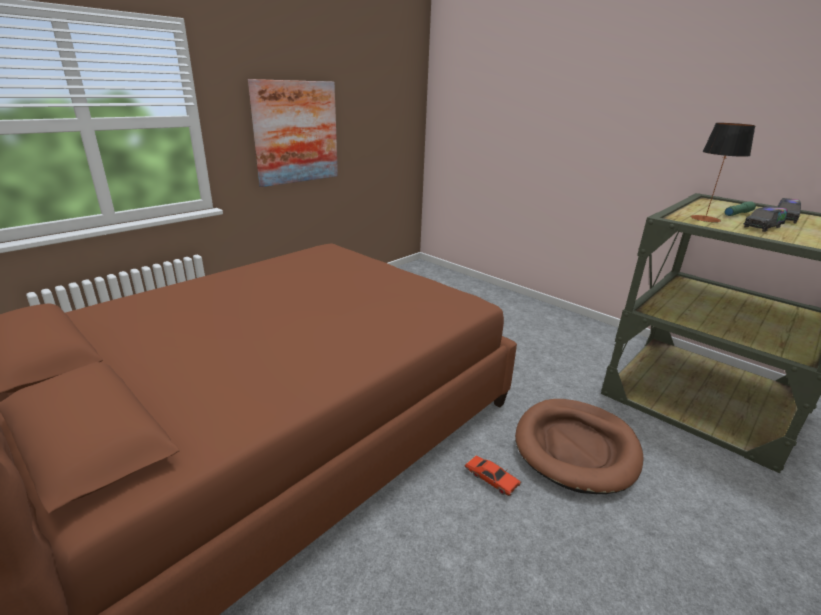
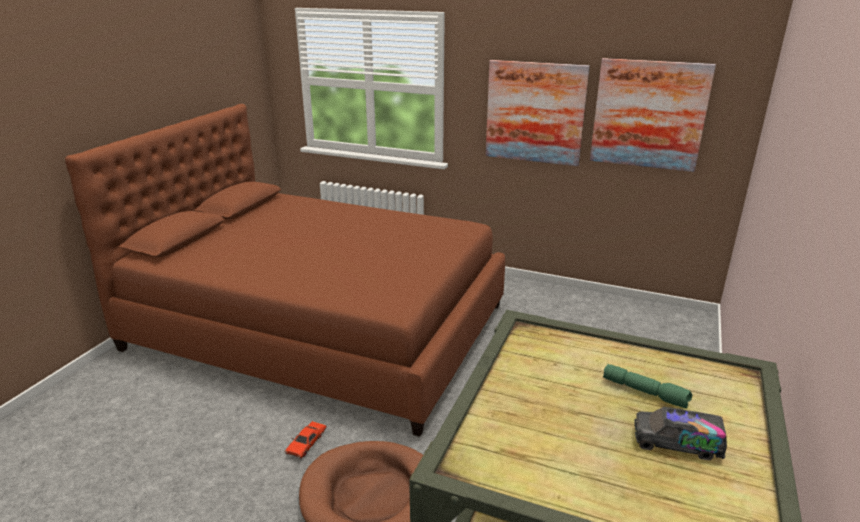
camera: 70 degrees right, 0 degrees up
table lamp [691,123,756,222] -> none
toy truck [744,206,787,232] -> none
none -> picture [590,58,716,172]

